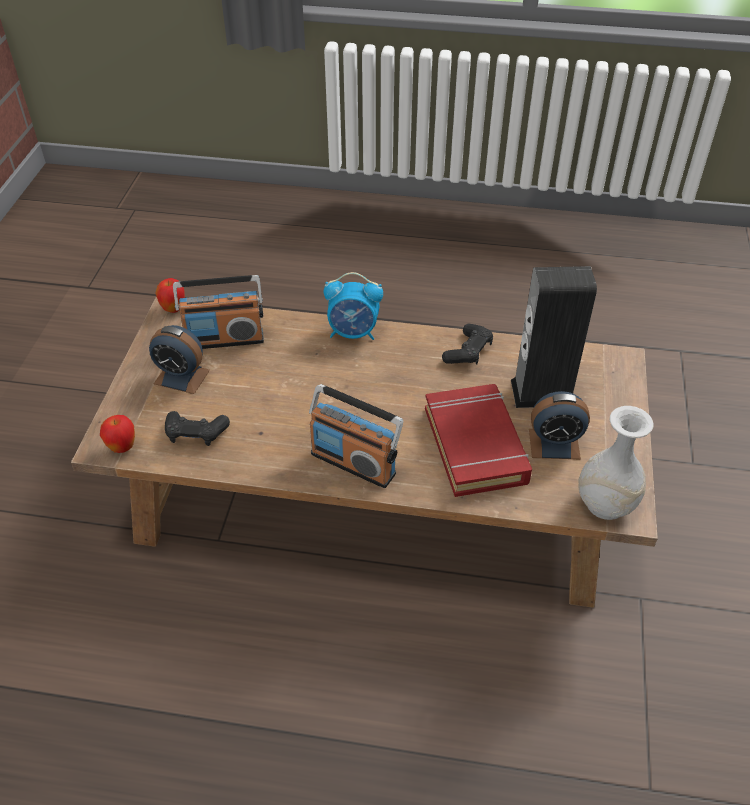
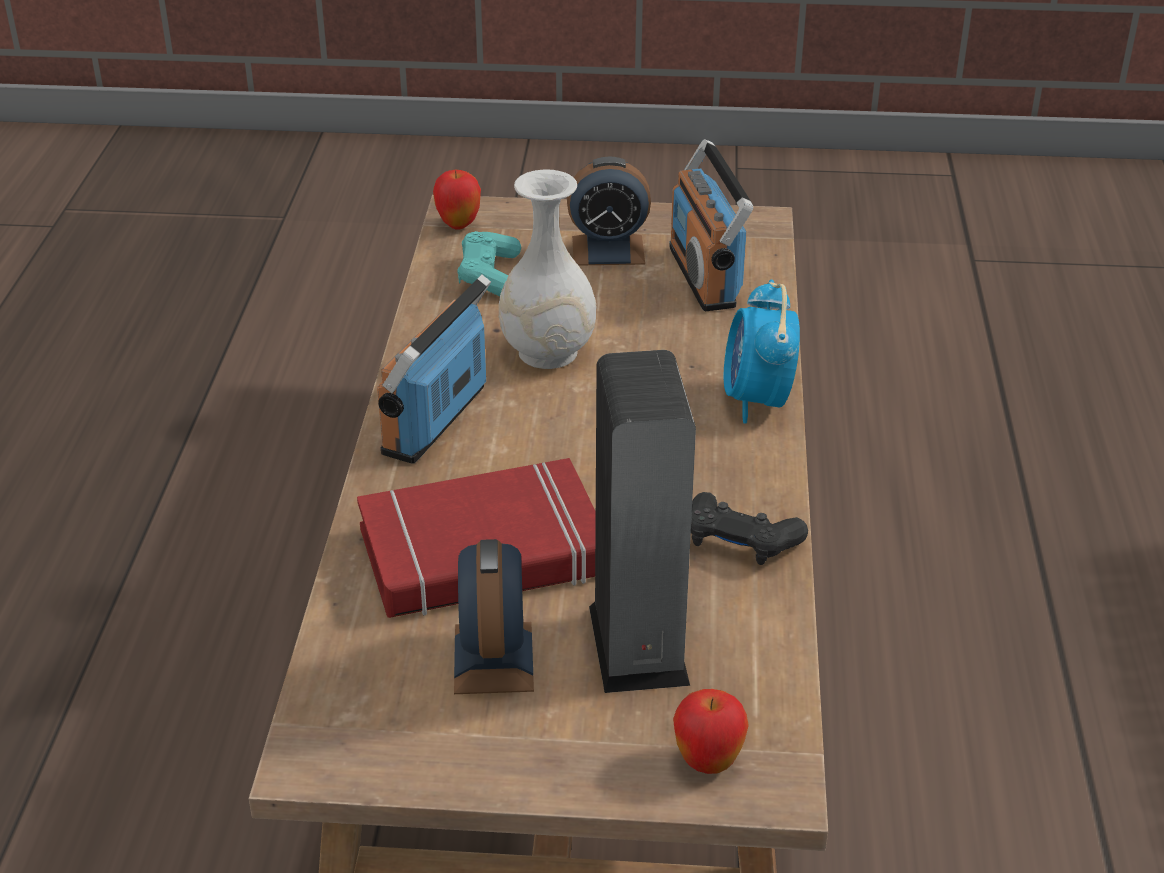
camera: 85 degrees right, 10 degrees down
alarm clock [149,325,210,394] -> alarm clock turned 105 degrees counterclockwise [567,157,651,266]
apple [155,278,185,313] -> apple moved to [673,689,749,774]
black game controller [165,411,230,446] -> turquoise game controller [458,231,521,296]
white vase [578,406,653,520] -> white vase moved to [499,169,597,369]

